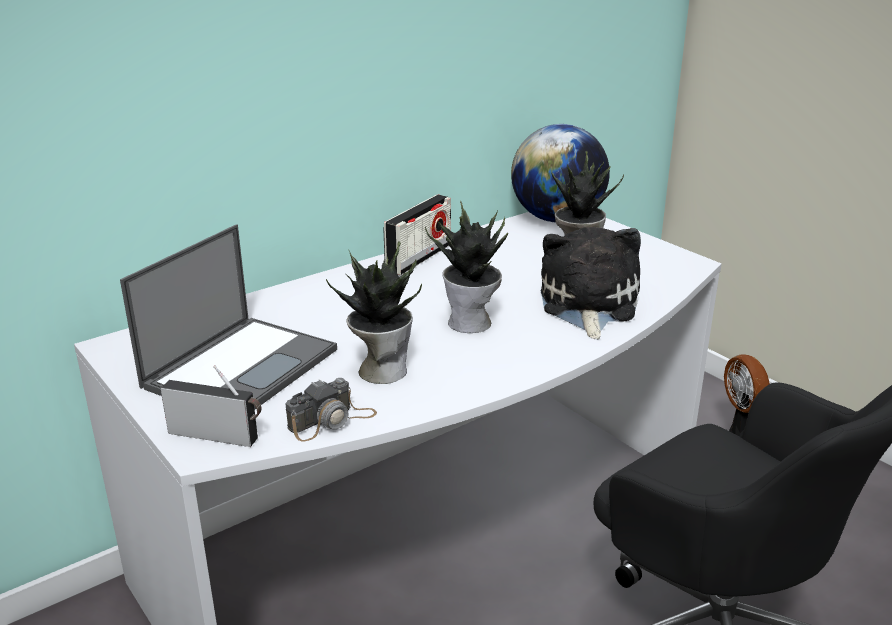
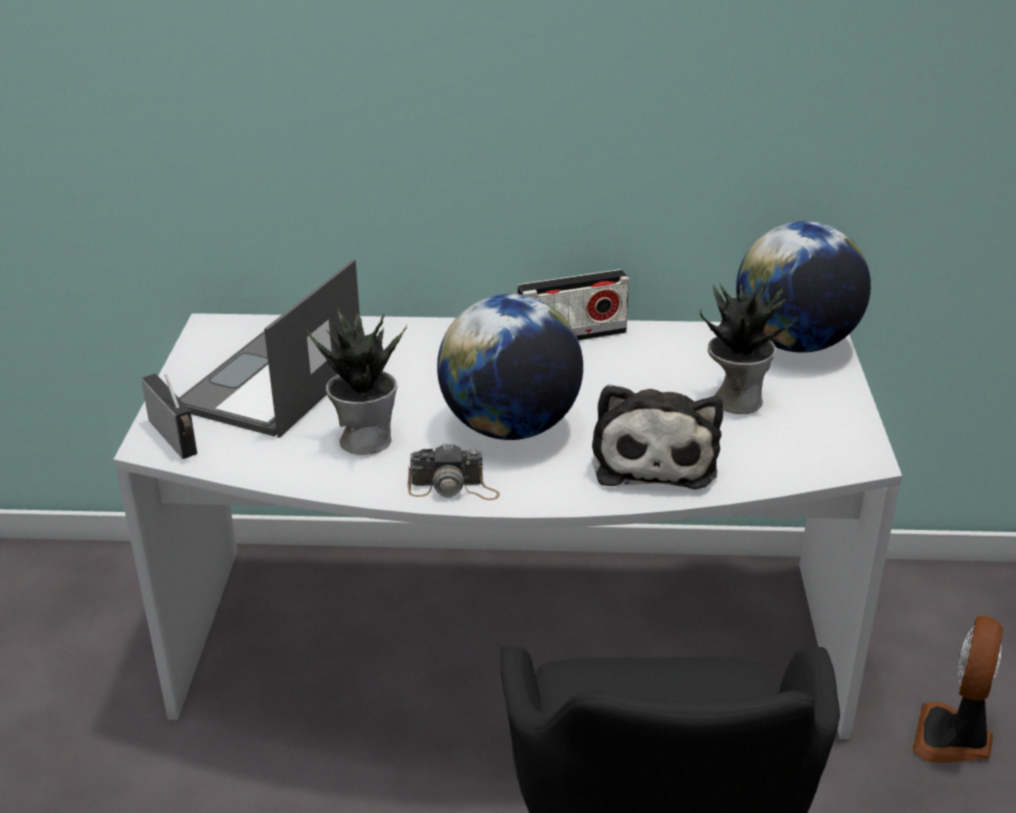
camera: 40 degrees right, 5 degrees up
laptop [120,224,337,409] -> laptop turned 135 degrees clockwise [179,259,360,438]
camera [285,378,377,442] -> camera moved to [408,443,500,500]
potted plant [425,200,508,333] -> globe [437,294,583,440]
plush toy [541,227,641,339] -> plush toy turned 135 degrees clockwise [592,384,723,489]

